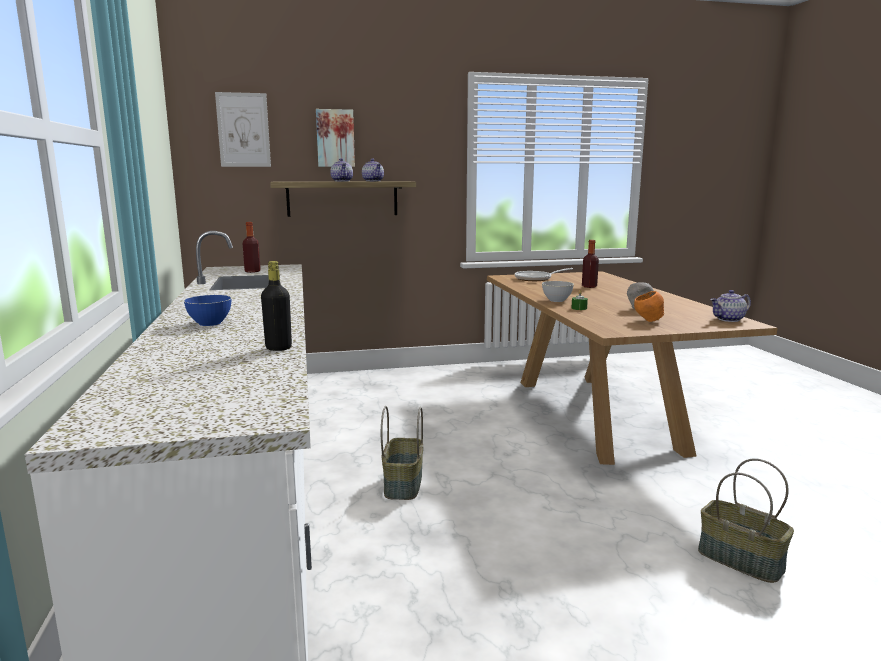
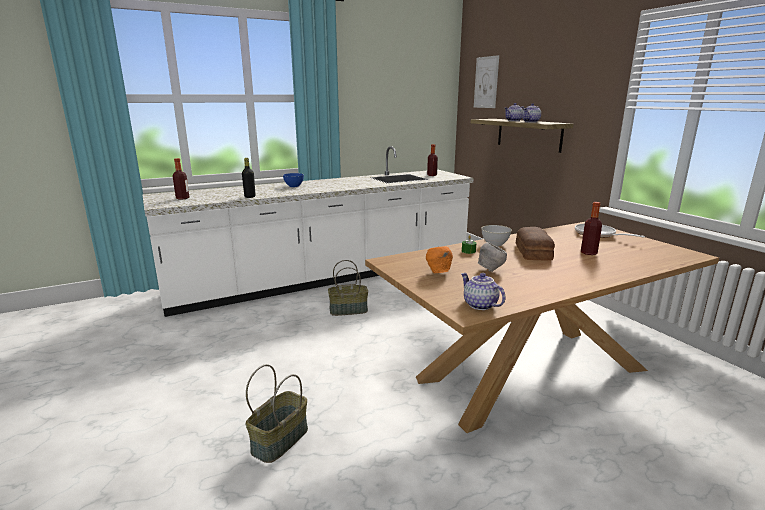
camera: 75 degrees right, 5 degrees up
picture [316,109,355,167] -> none
none -> bottle [173,158,189,200]
none -> bread [516,227,555,261]

